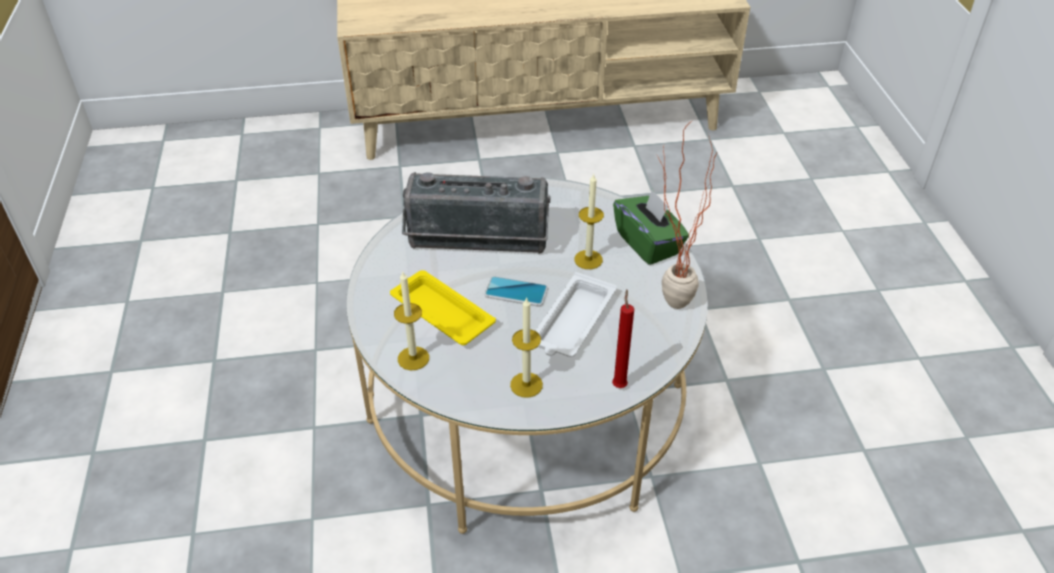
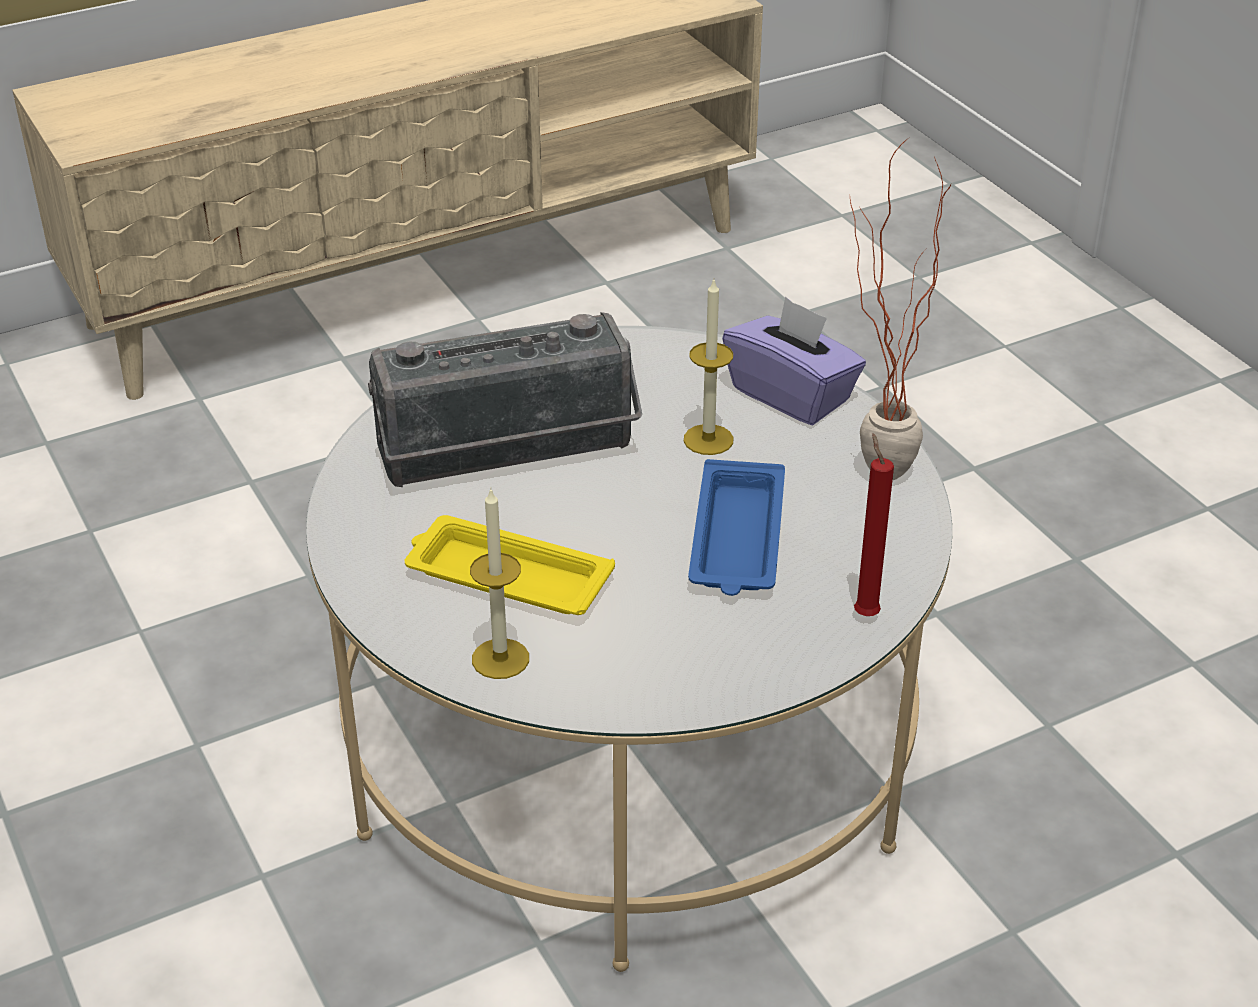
camera: 20 degrees left, 5 degrees down
phone [484,276,548,306] -> none
candle [510,297,543,398] -> none
white tray [535,272,616,357] -> blue tray [688,459,785,596]
green tissue box [613,189,689,265] -> purple tissue box [722,297,866,425]

